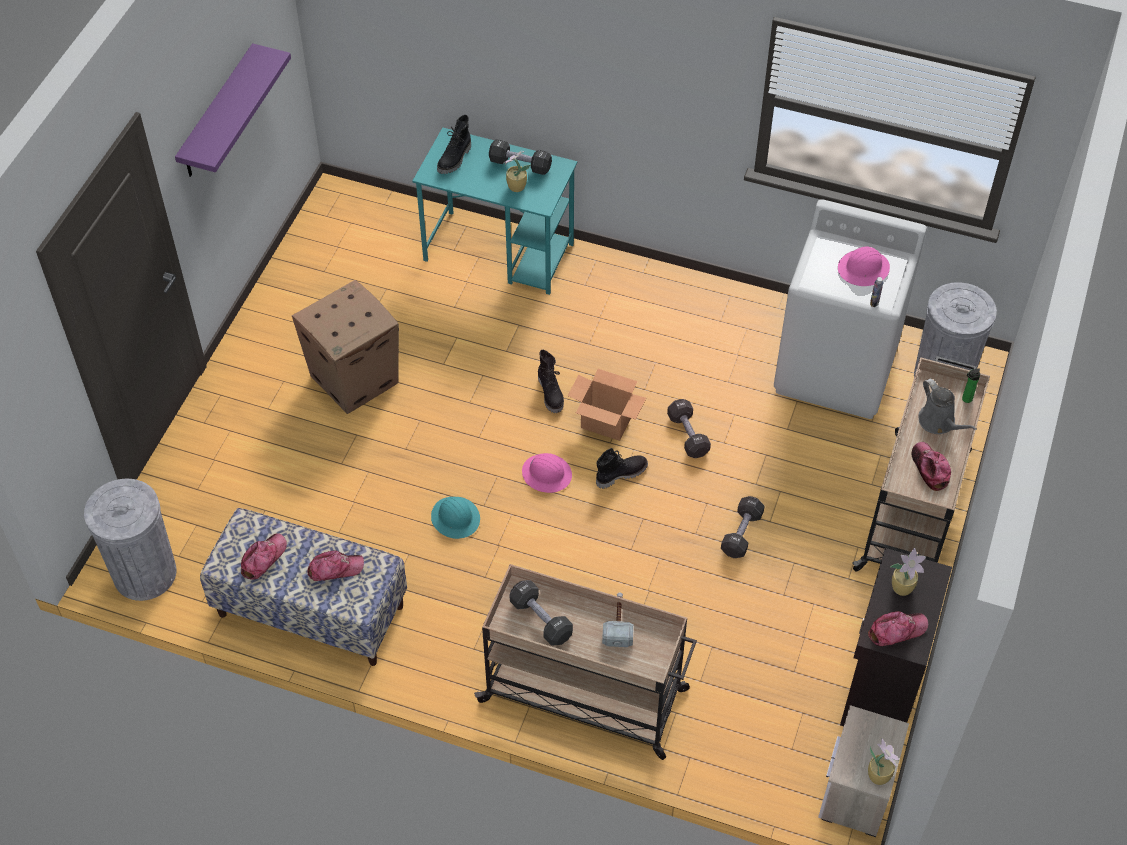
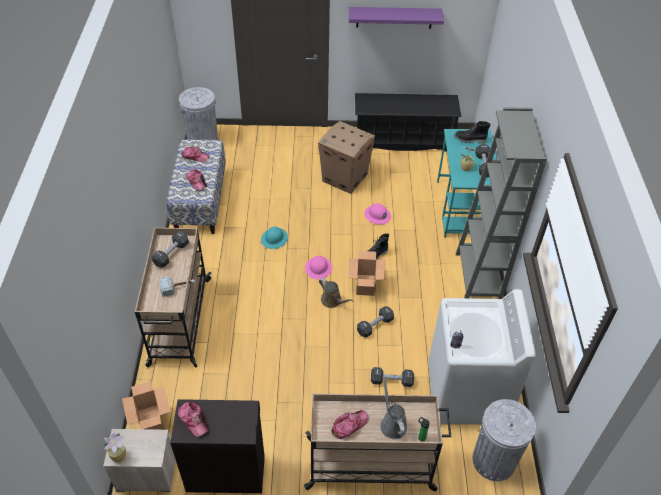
camera: 70 degrees right, 5 degrees down
black boot [596,448,648,489] -> brown watering can [319,278,354,308]
black dumbbell [721,496,765,558] -> black dumbbell moved to [371,367,414,387]
pink hard hat [838,247,890,286] -> pink hard hat moved to [365,203,391,224]
potted plant [891,547,926,596] -> none
grey watering can [919,378,977,434] -> grey watering can turned 120 degrees clockwise [380,376,407,439]
none -> cardboard box [122,381,171,430]
none -> black shoe rack [355,93,461,152]
none -> grey bookcase [456,107,547,299]

